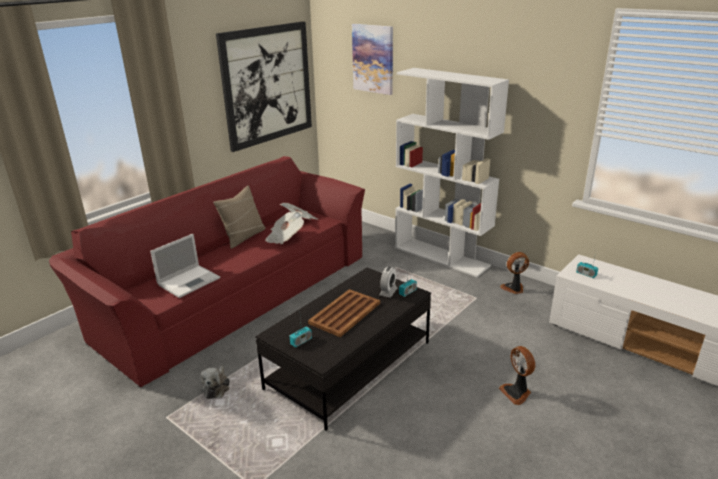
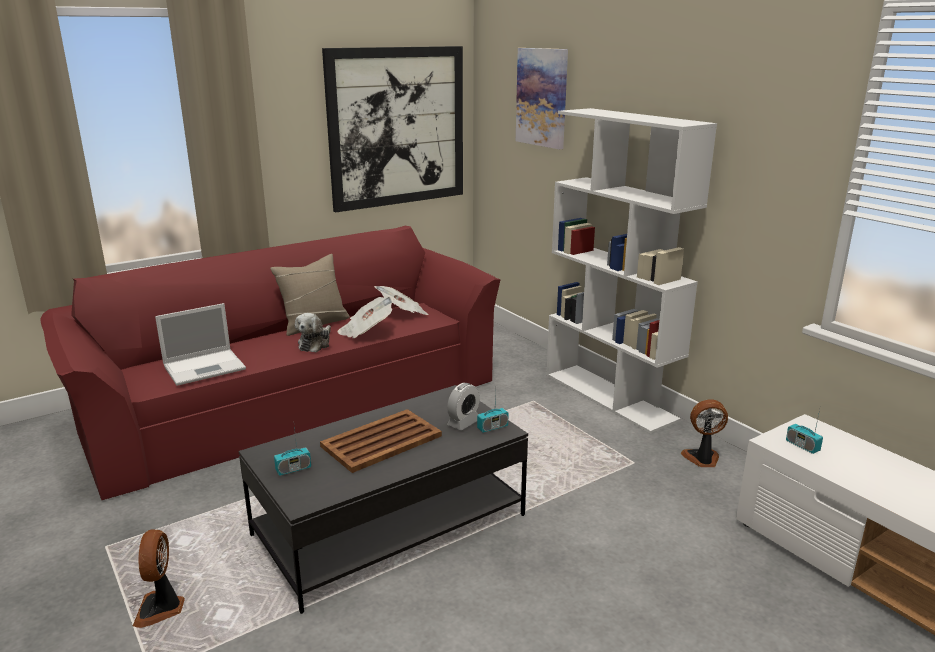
camera: 15 degrees right, 5 degrees down
plush toy [200,366,229,399] -> plush toy moved to [295,313,331,352]
fan [499,346,535,405] -> fan moved to [133,529,185,628]

